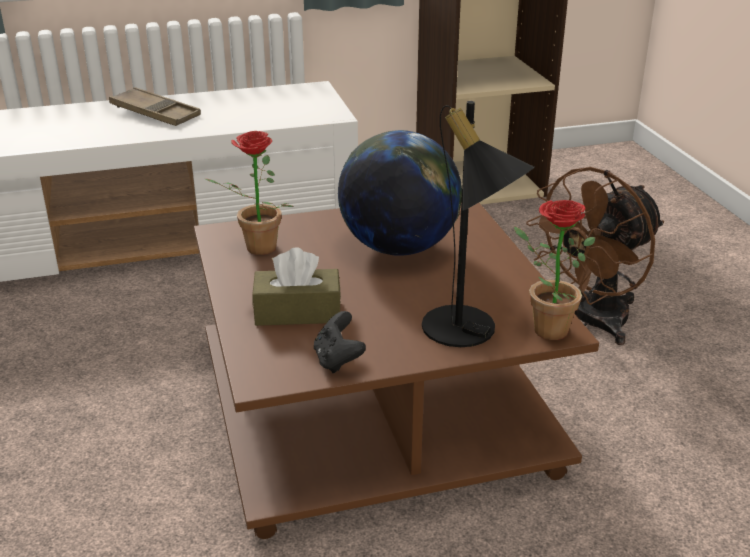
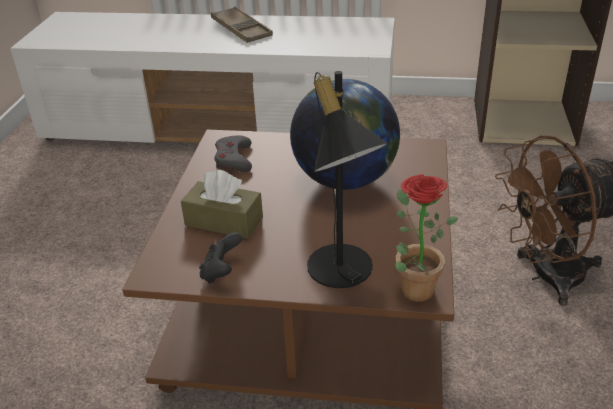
camera: 25 degrees right, 5 degrees up
potted plant [205,131,294,255] -> grey game controller [214,135,252,172]

